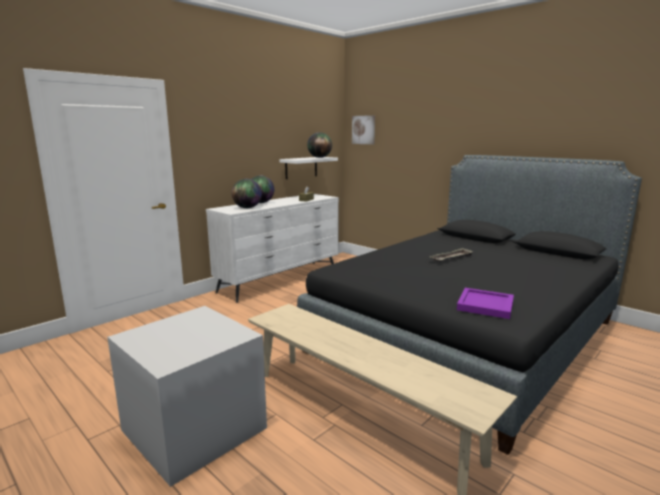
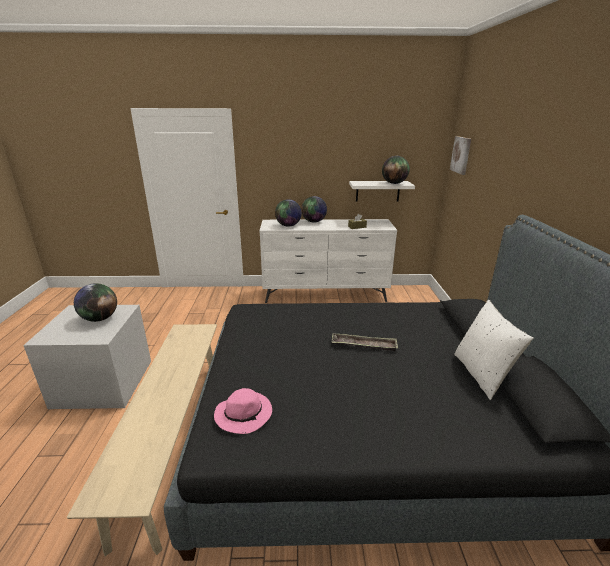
camera: 45 degrees right, 10 degrees up
purple tray [457,288,514,319] -> pink hat [214,388,272,434]
none -> globe [74,283,117,322]
none -> white pillow [454,300,534,400]

